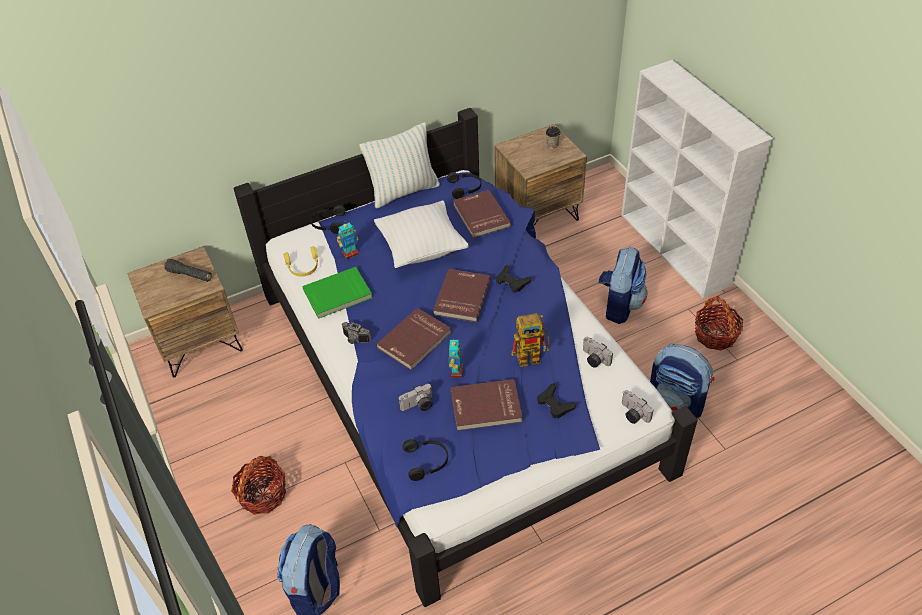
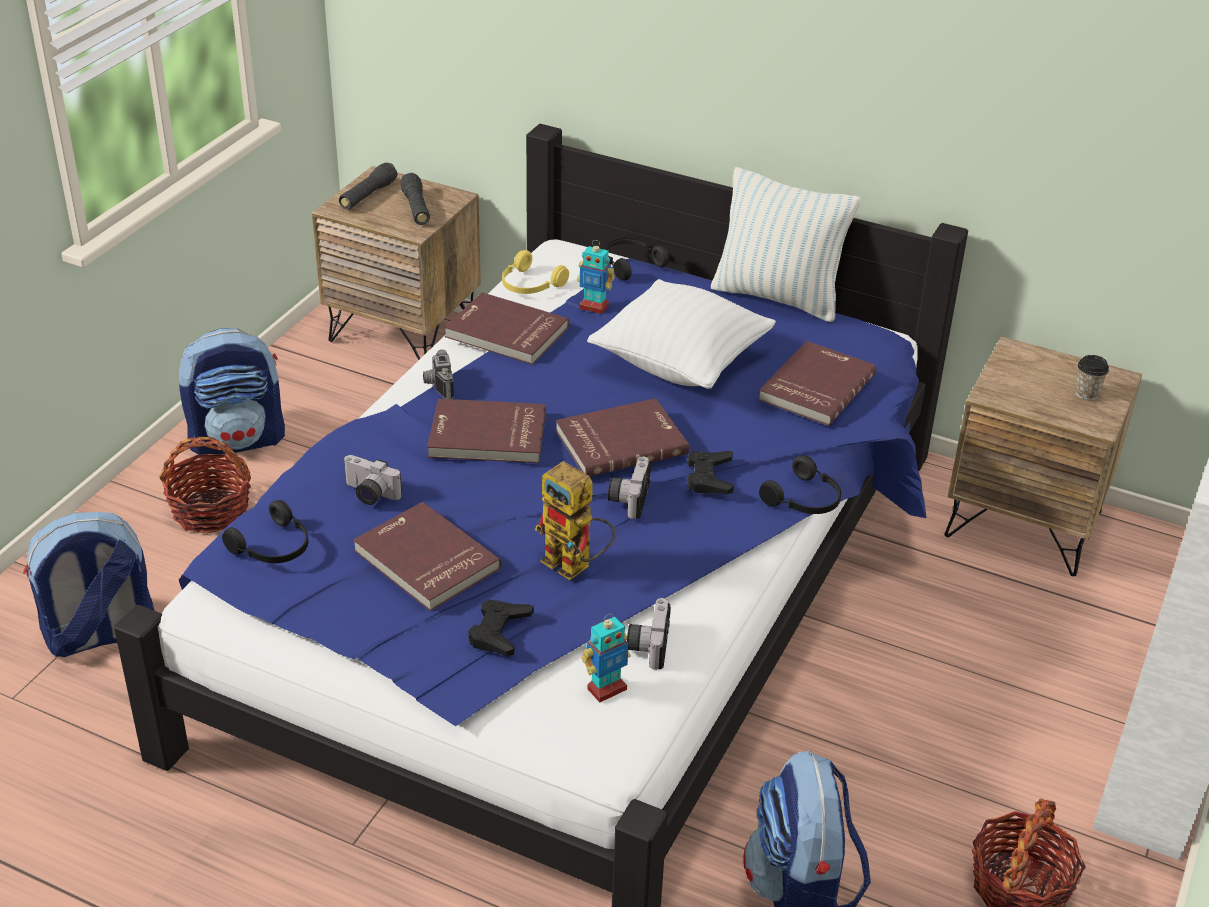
camera: 50 degrees right, 10 degrees down
green book [302,267,373,319] -> red book [444,292,569,365]
black headphones [447,172,482,199] -> black headphones moved to [759,455,841,514]
toy robot [448,340,463,378] -> toy robot moved to [582,614,631,702]
backpack [598,246,648,324] -> backpack moved to [178,328,285,455]
camera [622,390,653,424] -> camera moved to [608,457,652,519]
none -> black flashlight [339,163,398,210]

